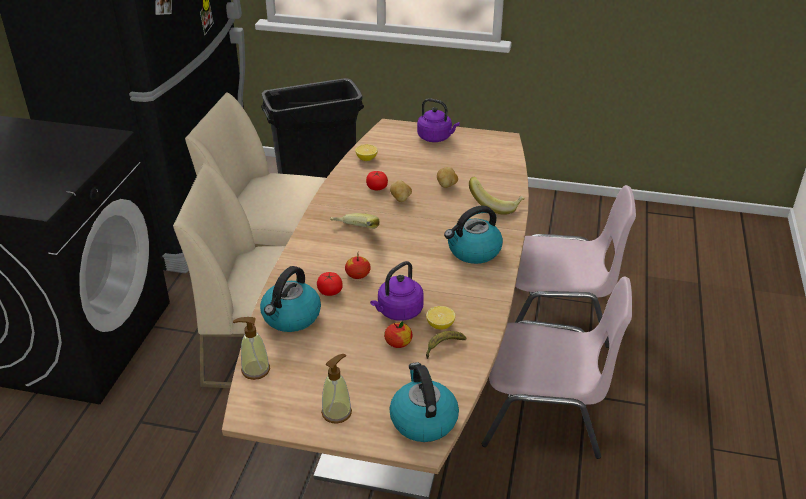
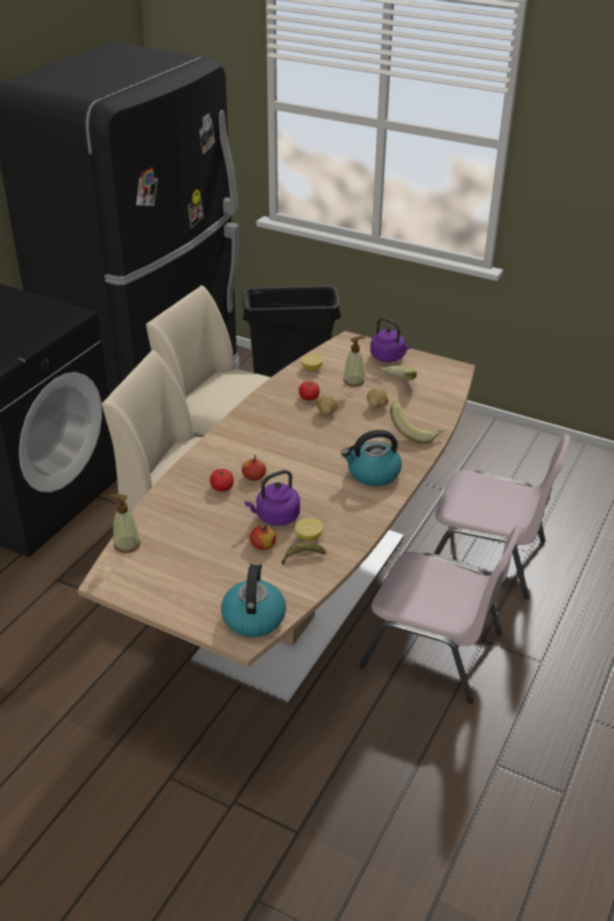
camera: 15 degrees right, 0 degrees up
kettle [260,266,321,332] -> none
soap dispenser [321,354,352,424] -> soap dispenser moved to [344,336,366,387]
banana [330,213,380,229] -> banana moved to [375,365,417,380]

